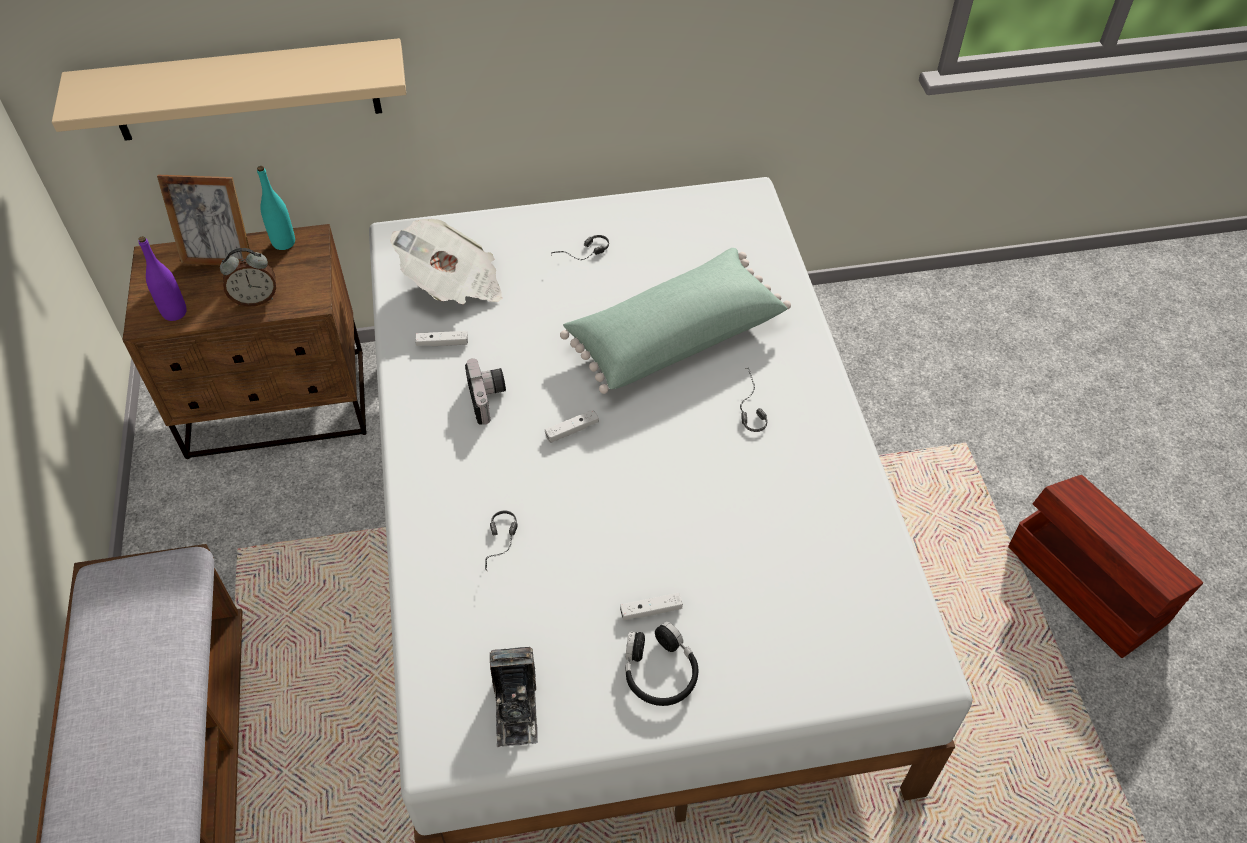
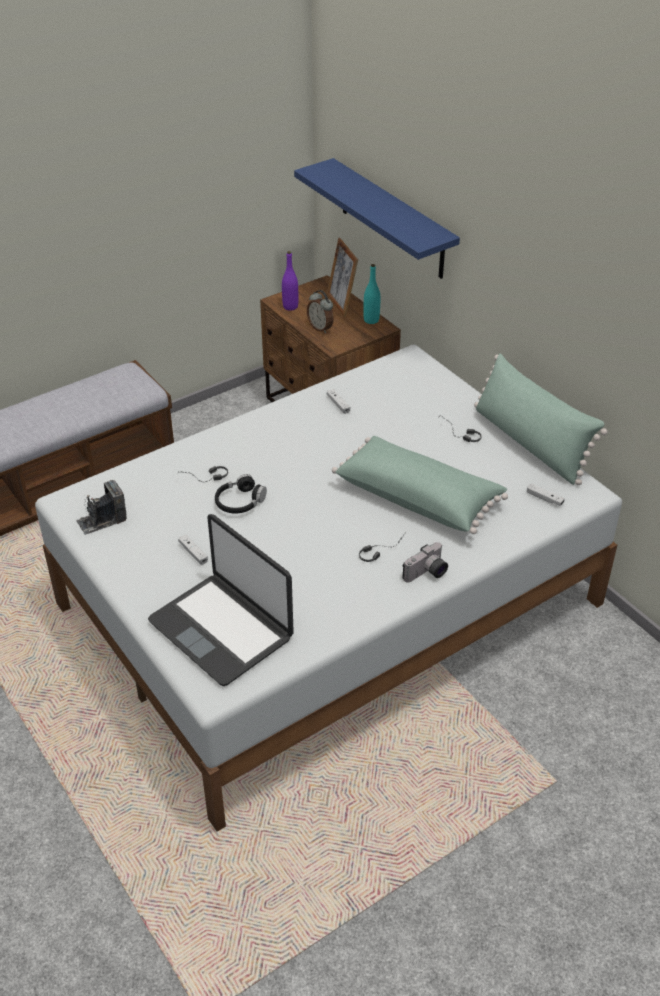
camera: 65 degrees right, 10 degrees down
beige shelf [52,38,406,141] -> blue shelf [294,158,460,279]
newspaper [391,219,502,304] -> none
camera [465,358,506,425] -> camera moved to [403,542,448,583]
white game controller [545,410,599,443] -> white game controller moved to [527,483,565,506]
black headphones [625,622,698,706] -> black headphones moved to [215,474,267,513]
brown storage box [1008,475,1203,658] -> none
none -> laptop [148,514,294,686]
none -> green pillow [474,353,608,485]

